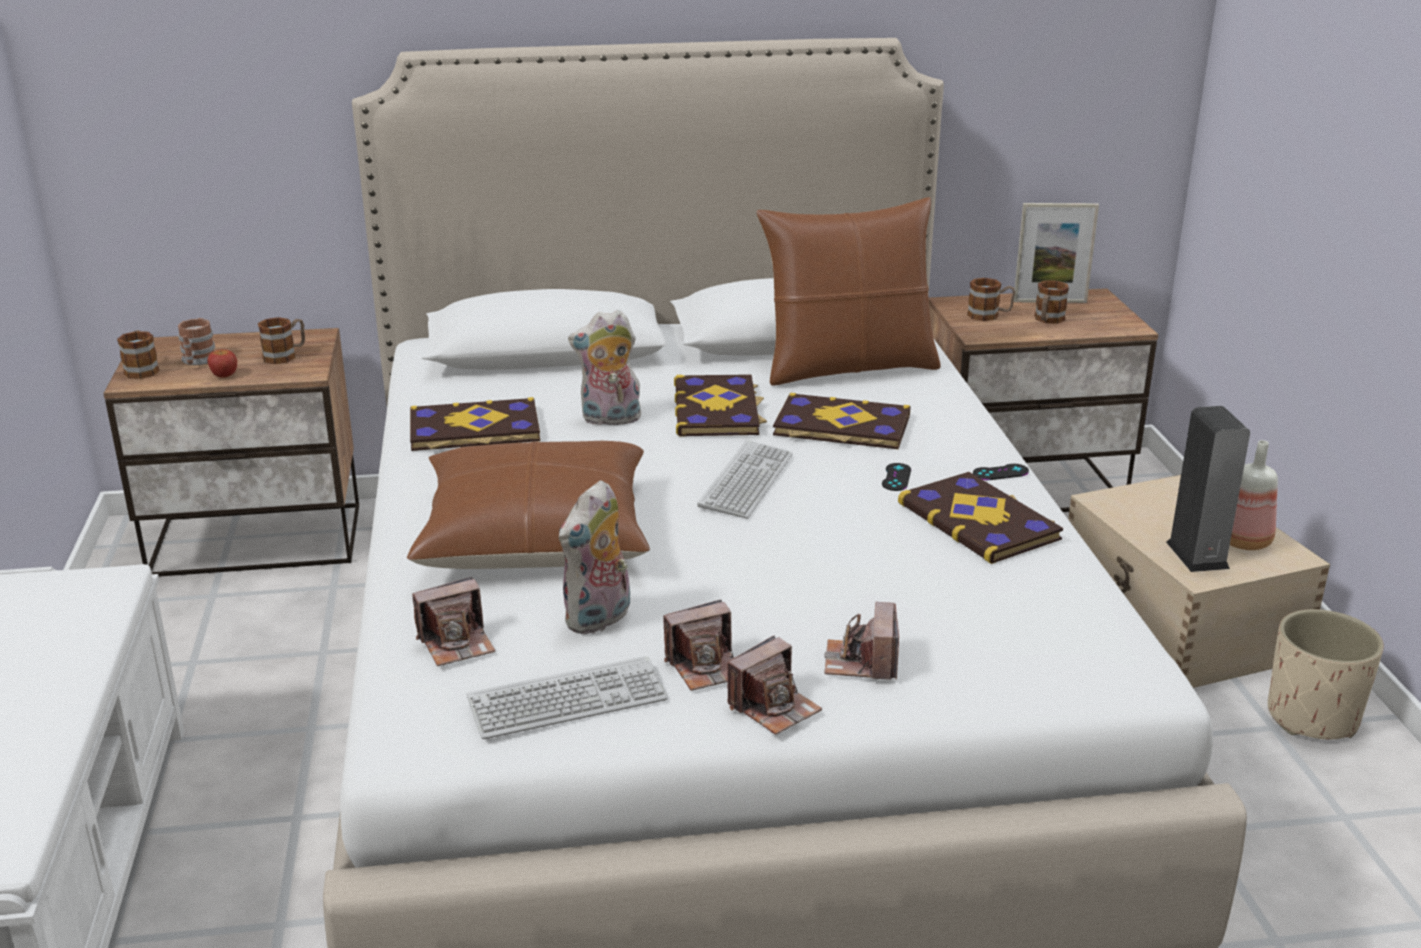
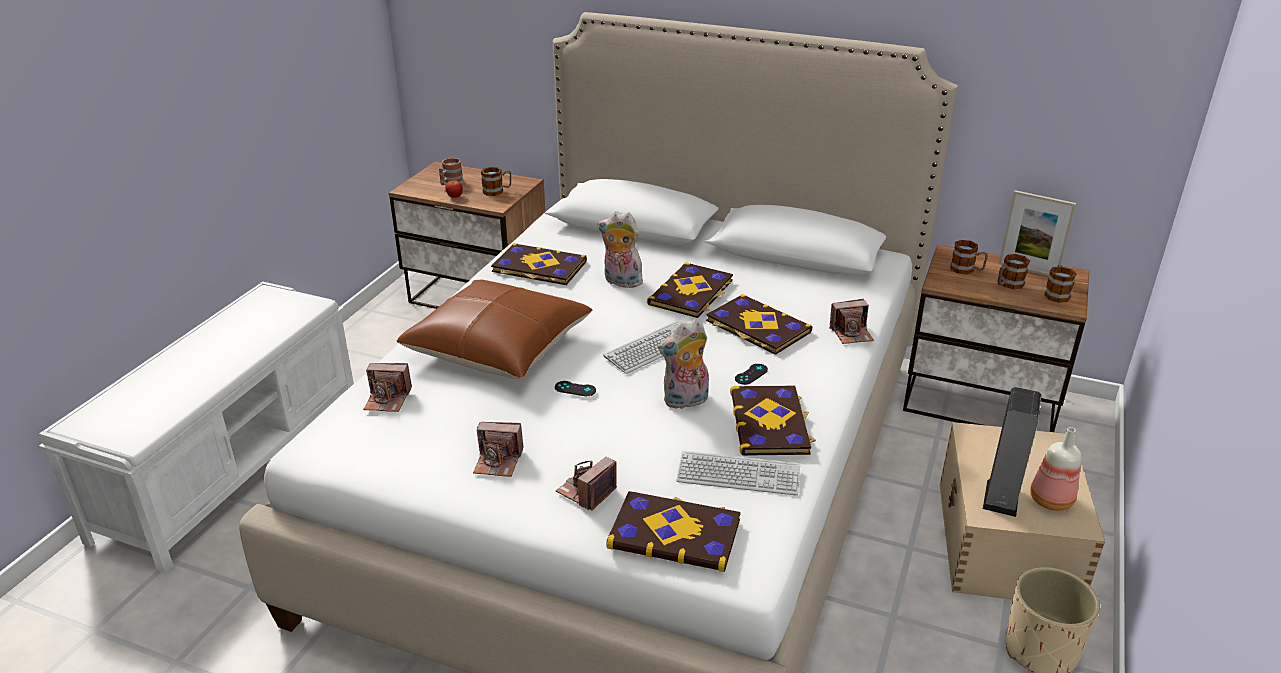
camera: 30 degrees right, 5 degrees up
mug [117,330,160,379] -> mug moved to [1044,265,1077,303]
keyboard [467,656,668,739] -> keyboard moved to [676,451,800,495]
plush toy [559,480,630,635] -> plush toy moved to [658,319,709,409]
camera [727,635,822,735] -> camera moved to [829,299,874,344]
brown pillow [756,197,941,386] -> none
black game controller [973,464,1029,480] -> black game controller moved to [555,381,596,396]
none -> book [607,491,741,572]

